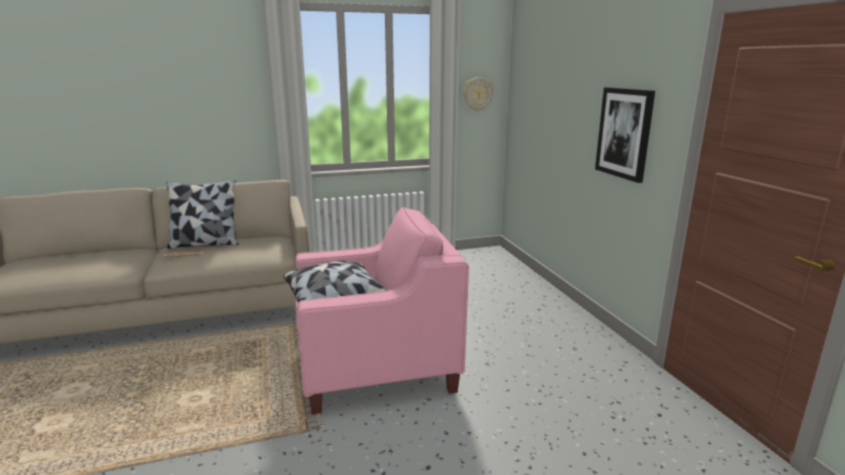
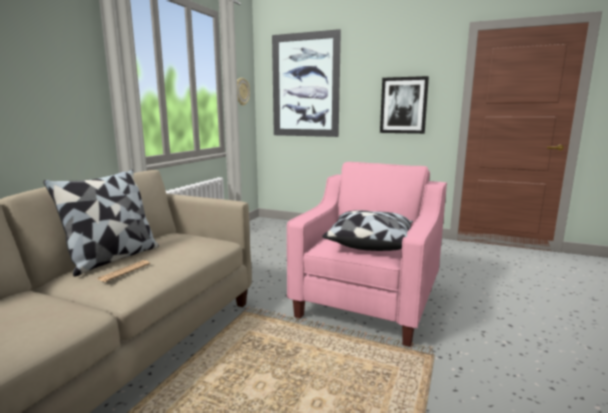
camera: 50 degrees left, 5 degrees down
none -> picture [272,29,341,137]

